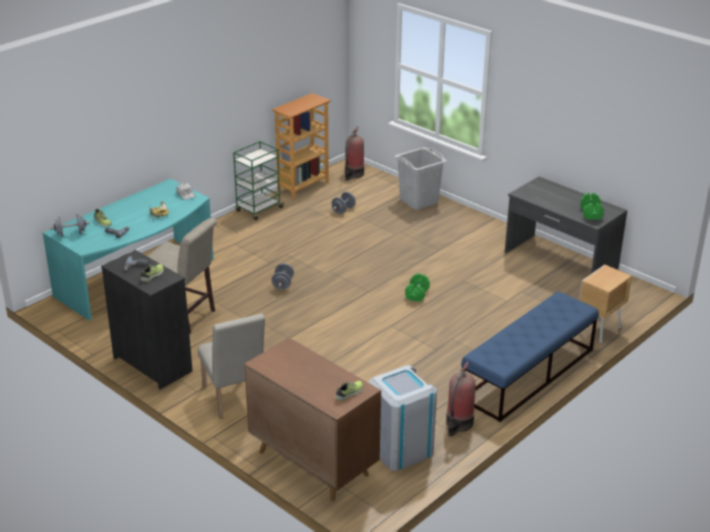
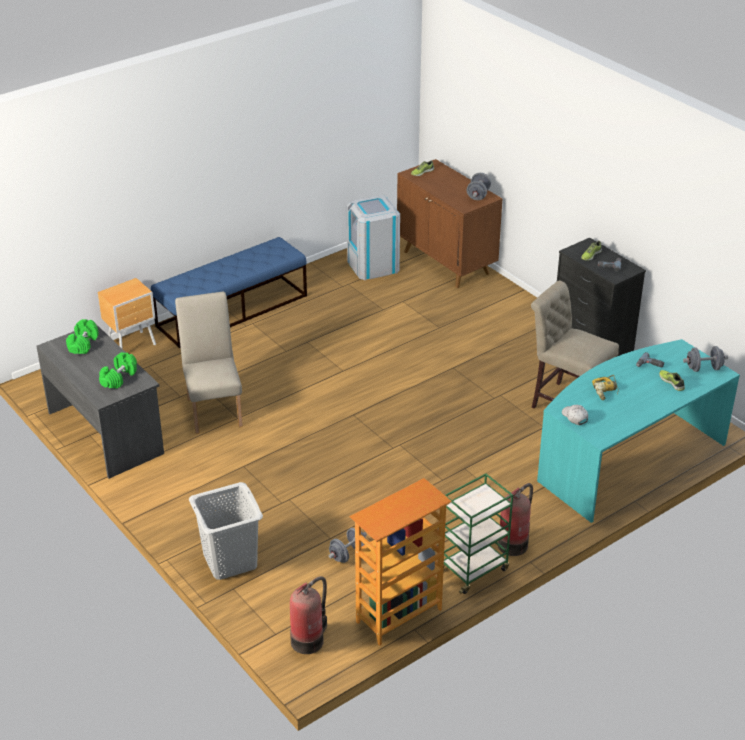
camera: 170 degrees left, 5 degrees up
beige chair [198,313,265,419] -> beige chair moved to [175,291,243,434]
grey dumbbell [272,263,294,290] -> grey dumbbell moved to [467,173,491,200]
green dumbbell [405,273,430,302] -> green dumbbell moved to [99,352,137,389]
fire extinguisher [446,362,476,437] -> fire extinguisher moved to [498,483,533,556]

